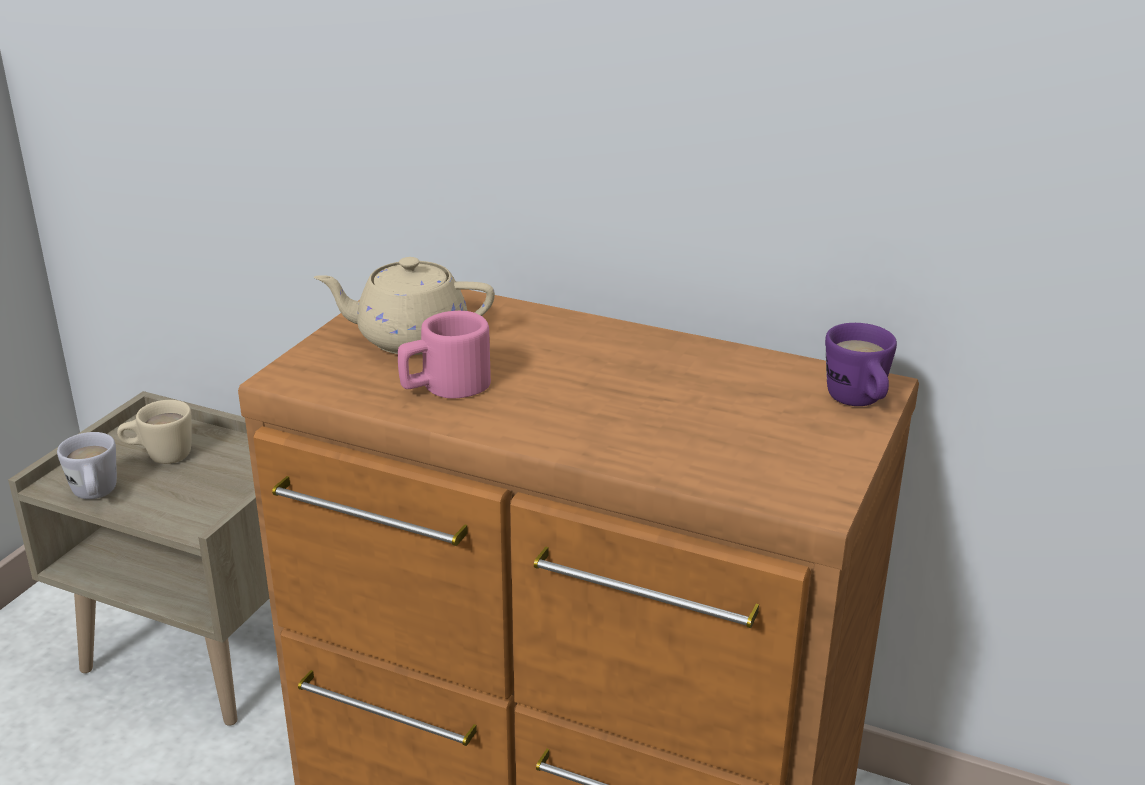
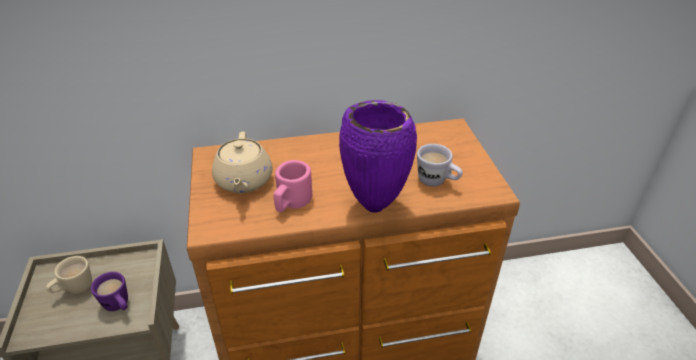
camera: 35 degrees left, 10 degrees up
white mug [57,432,117,499] -> white mug moved to [417,144,463,187]
beige teapot [314,257,495,355] -> beige teapot turned 60 degrees counterclockwise [212,132,273,193]
purple mug [825,323,897,406] -> purple mug moved to [91,272,128,311]
none -> purple vase [339,100,417,213]

